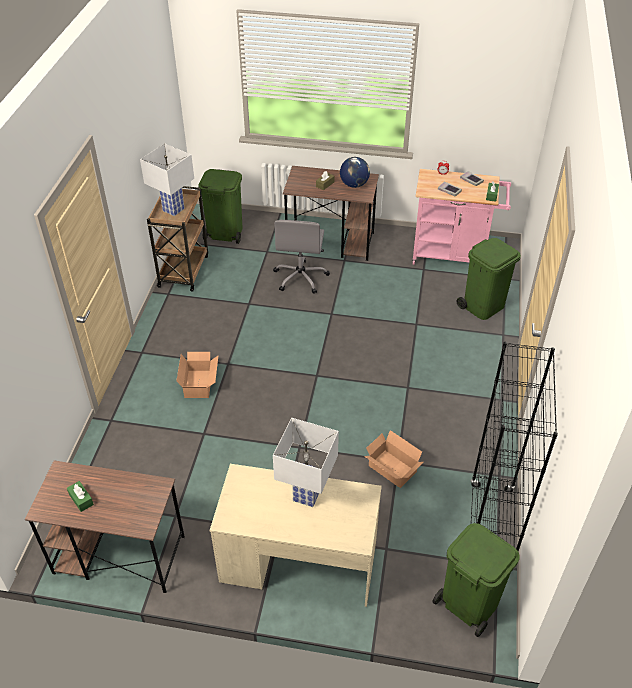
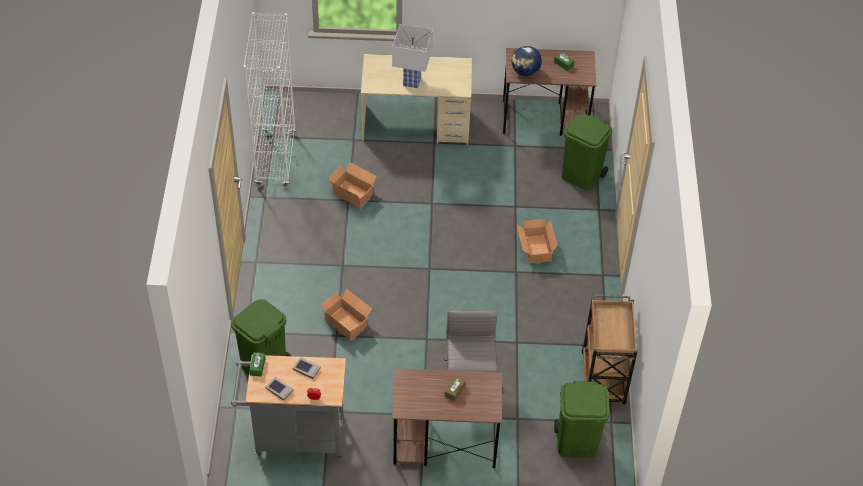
camera: 170 degrees right, 5 degrees up
white table lamp [140,143,194,216] -> none
globe [340,157,370,188] -> globe moved to [512,46,542,76]
pink cart [412,169,511,265] -> grey cart [231,355,346,459]
green trash can [433,523,520,637] -> green trash can moved to [562,114,612,190]
black bookcase [471,342,558,572] -> white bookcase [243,12,296,188]
none -> cardboard box [320,289,372,340]

